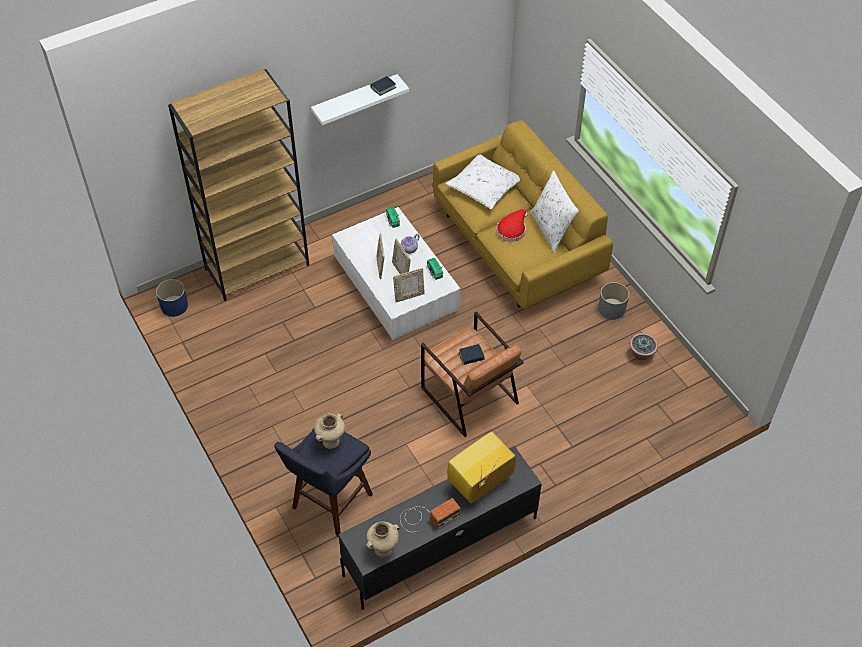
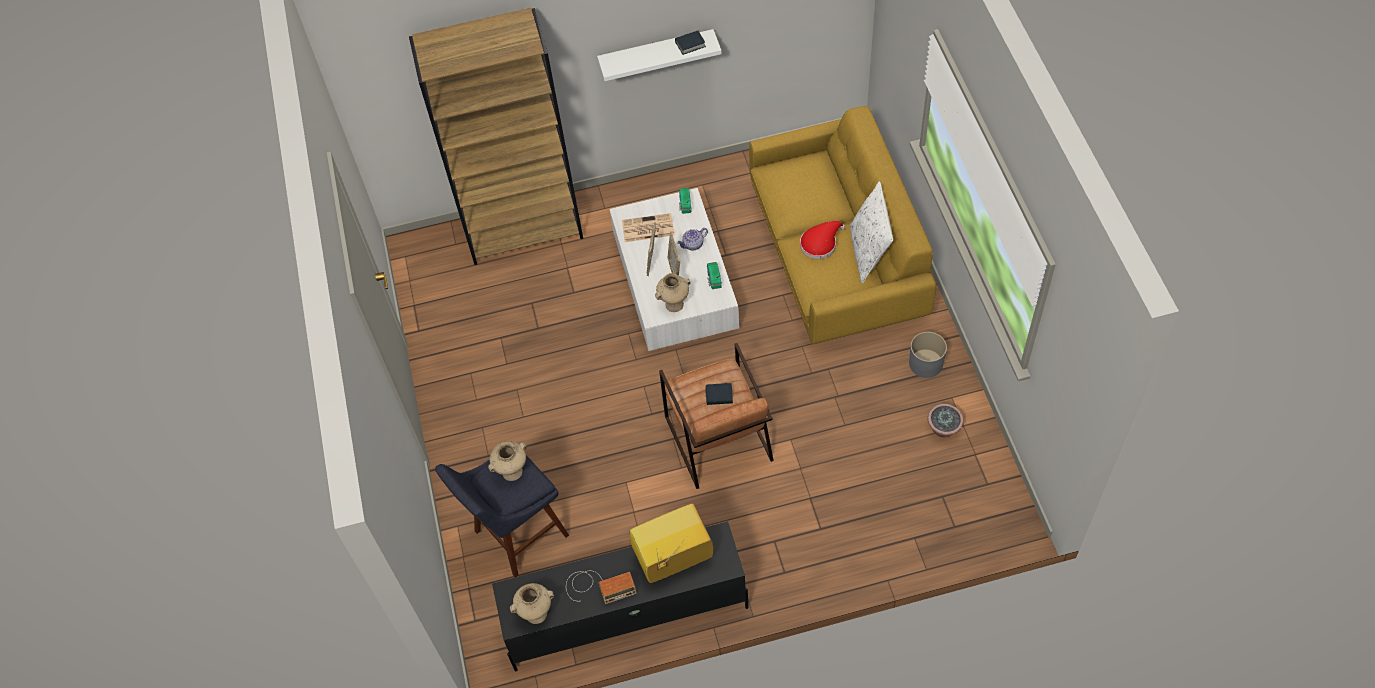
camera: 20 degrees right, 5 degrees up
blue planter [156,279,188,317] -> none
picture frame [393,268,425,302] -> beige vase [655,273,691,312]
white pillow [445,154,520,210] -> none
none -> newspaper [622,213,675,242]

